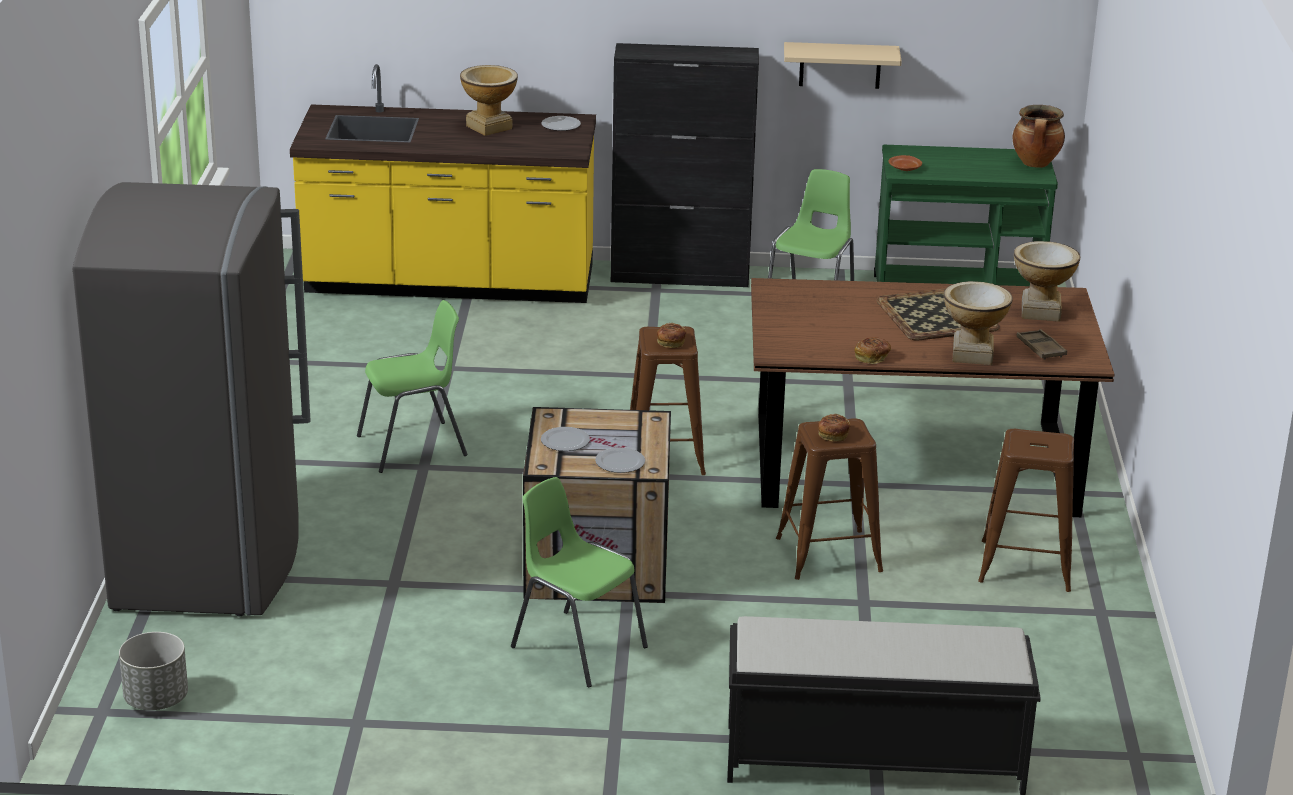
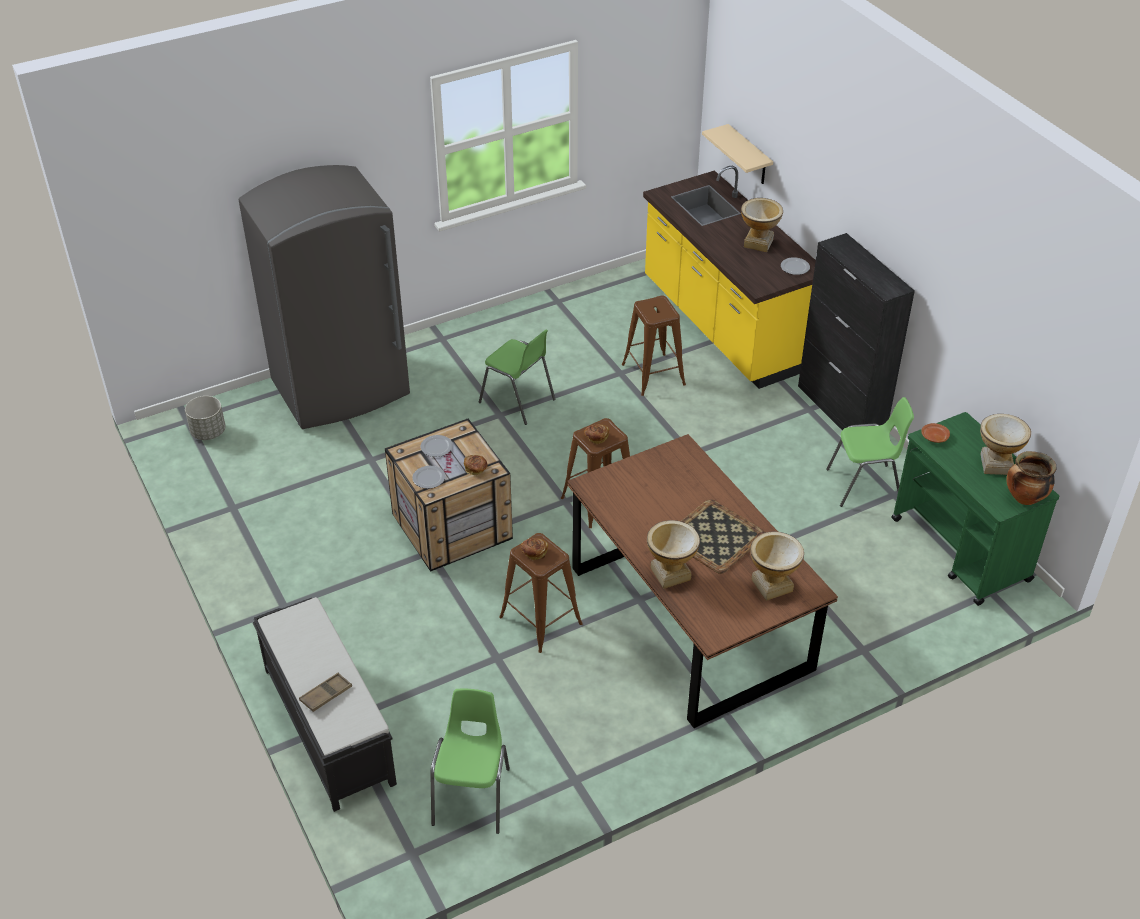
camera: 60 degrees right, 15 degrees up
green chair [511,477,648,687] -> green chair moved to [430,689,510,834]
beige shelf [784,42,902,89] -> beige shelf moved to [702,124,773,184]
bread [854,337,891,364] -> bread moved to [464,455,488,475]
brown stool [978,429,1074,592] -> brown stool moved to [622,296,686,396]
brown tray [1017,329,1067,360] -> brown tray moved to [299,673,352,712]
none -> vase [980,414,1031,475]

